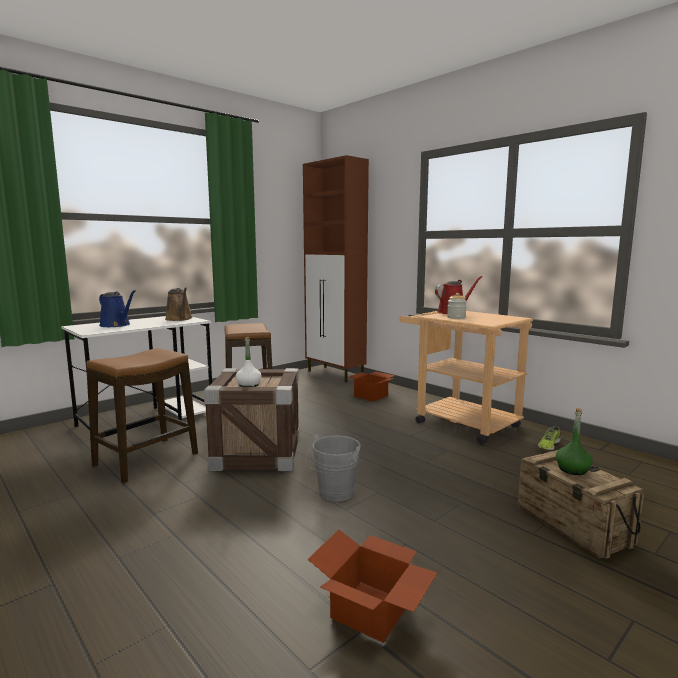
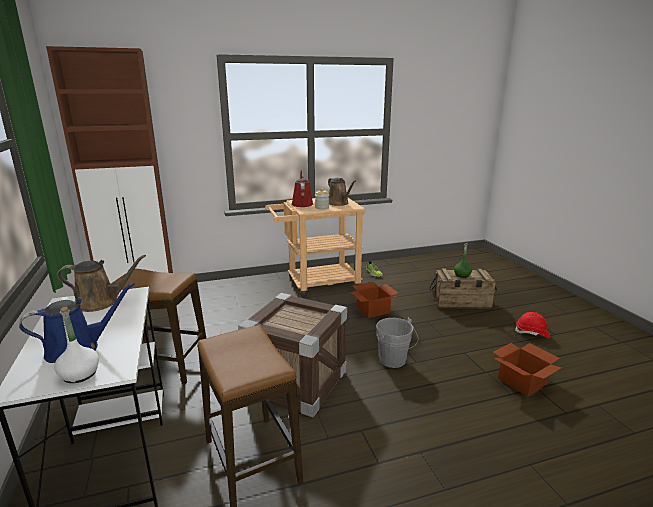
camera: 65 degrees left, 10 degrees up
white bottle [236,337,262,387] -> white bottle moved to [54,307,99,383]
cardboard box [348,371,395,402] -> cardboard box moved to [350,282,398,318]
none -> brown watering can [328,178,356,206]
none -> red hard hat [515,312,551,339]

